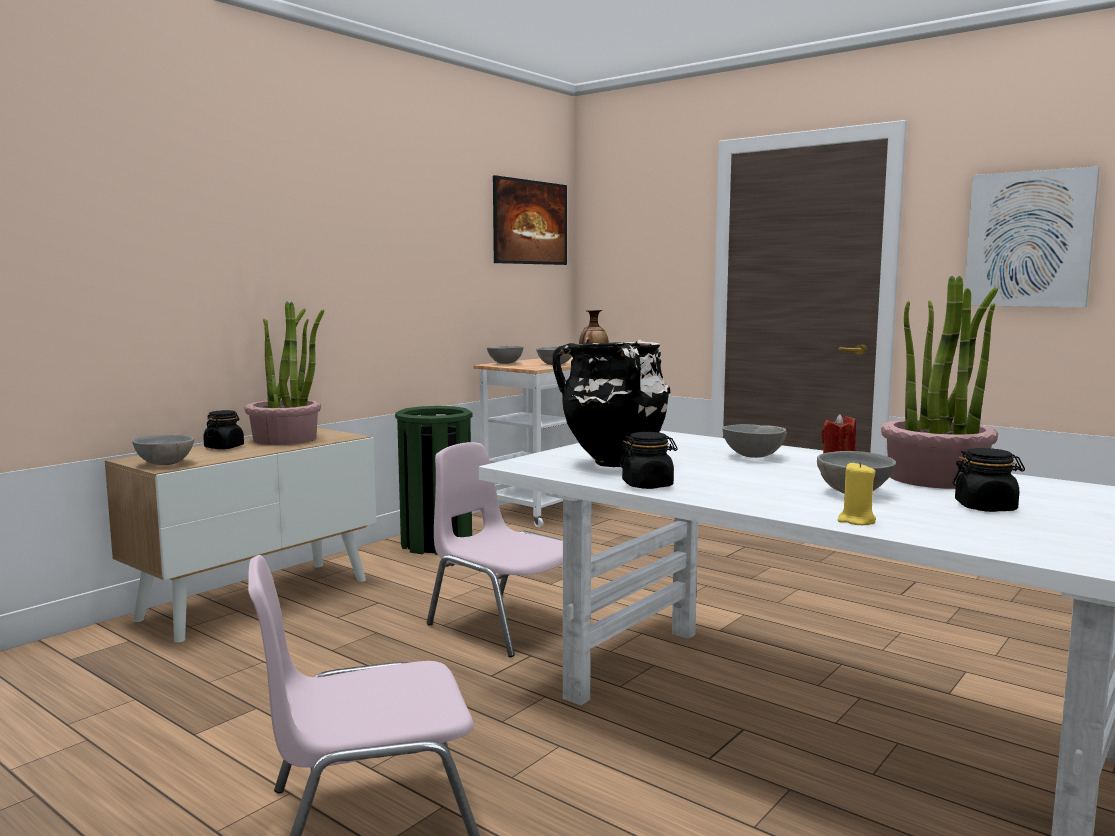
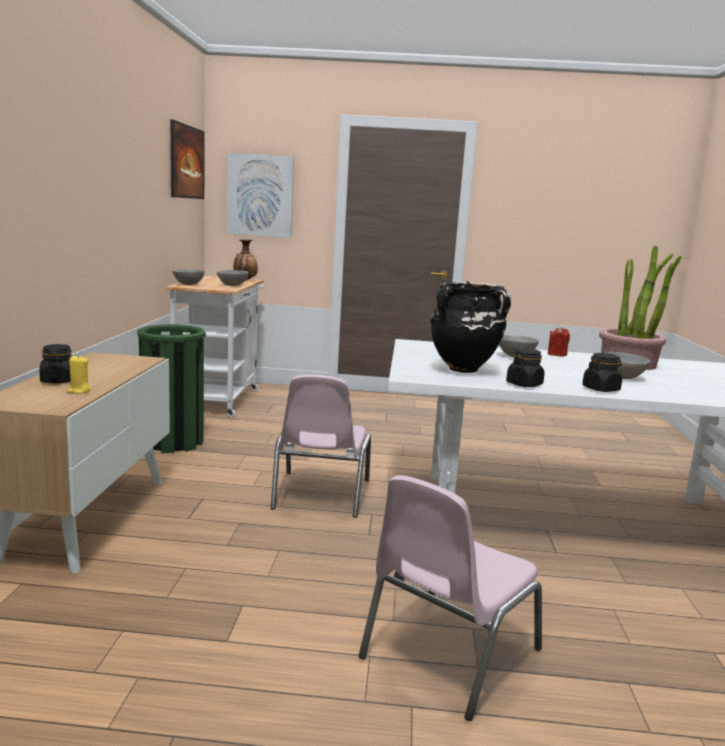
camera: 35 degrees left, 5 degrees up
grey bowl [132,435,194,465] -> none
potted plant [244,301,324,445] -> none
pink chair [426,442,563,657] -> pink chair turned 90 degrees counterclockwise [271,375,371,518]
yellow candle [838,462,876,525] -> yellow candle moved to [67,356,92,393]
black jar [953,448,1025,512] -> black jar moved to [582,353,622,392]
picture [964,166,1100,307] -> picture moved to [227,153,294,238]

